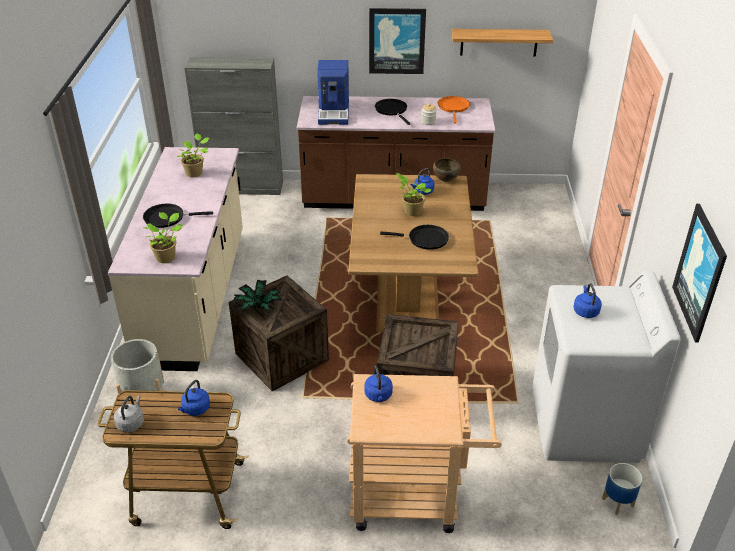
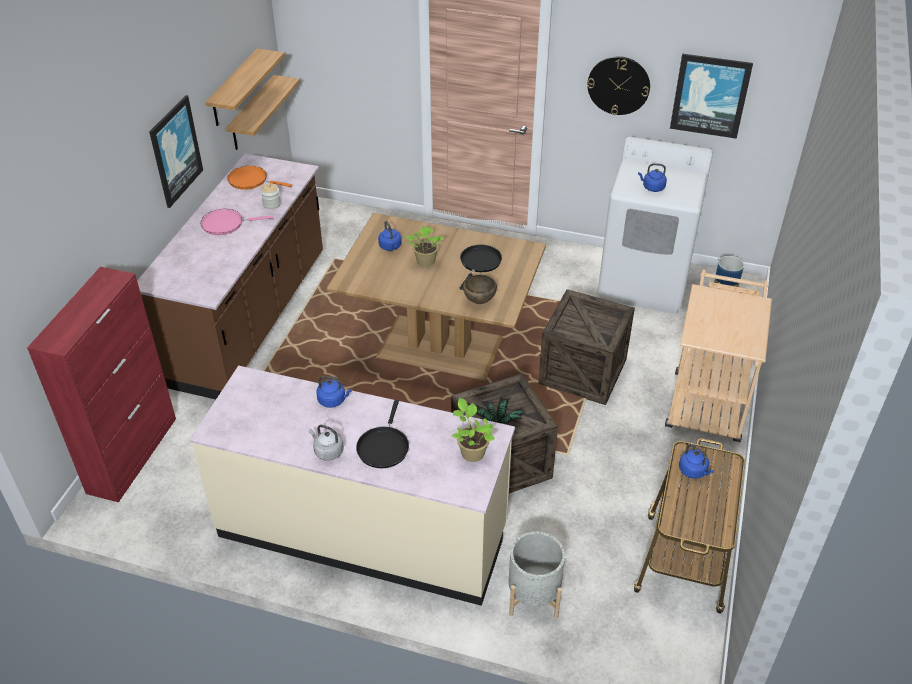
camera: 75 degrees left, 5 degrees up
grey kettle [114,396,144,432] -> grey kettle moved to [309,425,344,461]
potted plant [176,133,209,177] -> none
grey cabinet [184,57,283,195] -> red cabinet [27,267,176,503]
coffee machine [317,60,349,125] -> none
blue kettle [364,366,393,402] -> blue kettle moved to [317,376,352,408]
black frying pan [375,99,410,125] -> pink frying pan [201,209,273,235]
brown bowl [433,159,461,182] -> brown bowl moved to [463,275,497,304]
none -> shelf [226,75,300,150]
none -> wall clock [587,56,650,115]

